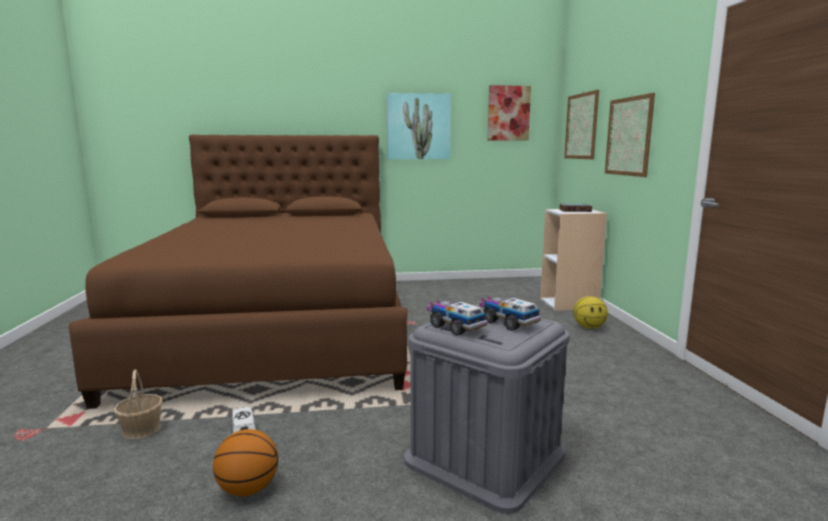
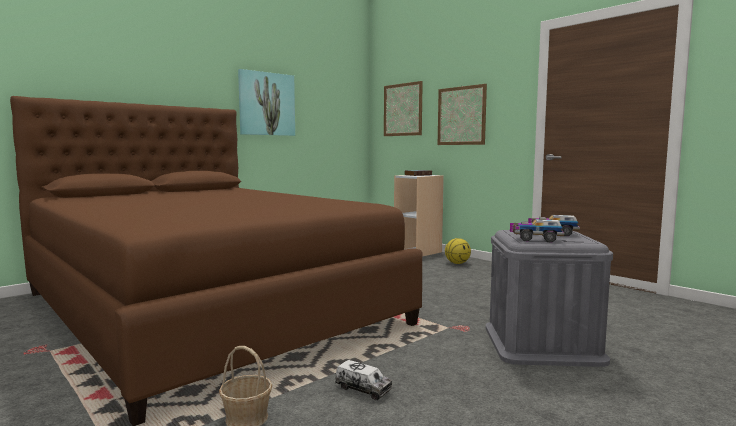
camera: 35 degrees left, 5 degrees down
basketball [213,429,278,496] -> none
picture [487,85,531,140] -> none

